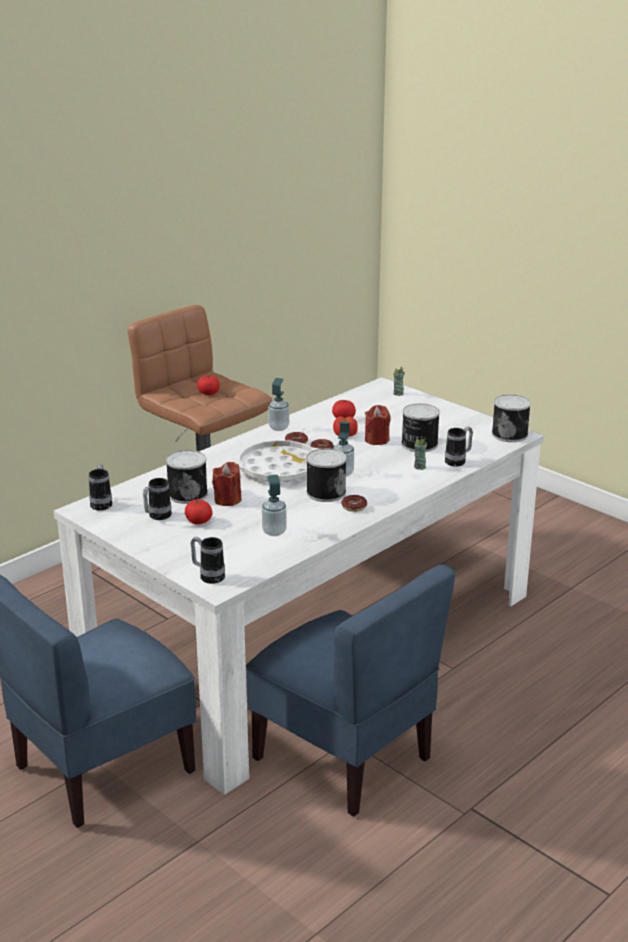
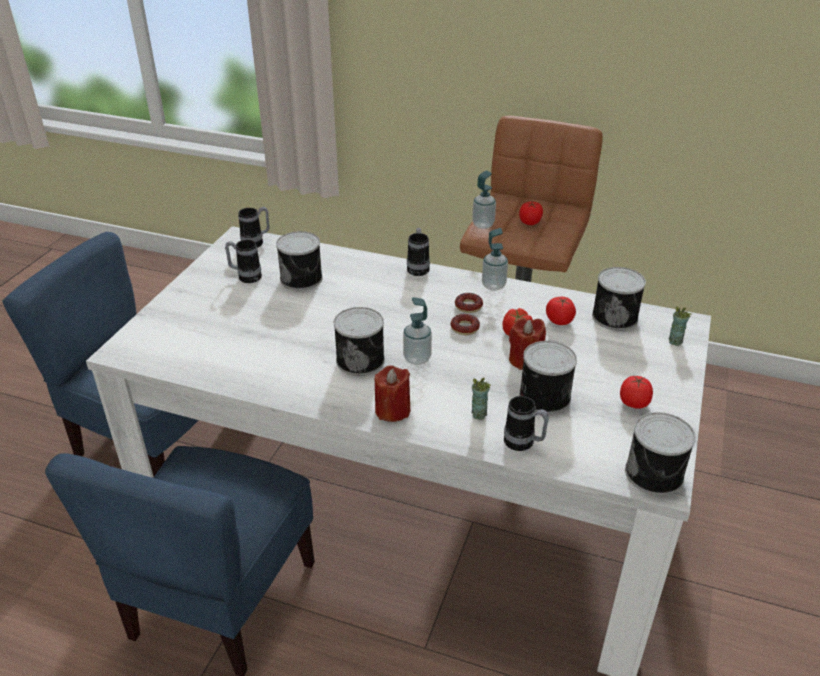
camera: 65 degrees right, 10 degrees up
tomato [185,499,212,524] -> tomato moved to [620,376,653,409]
mug [191,537,225,584] -> mug moved to [407,228,430,276]
red candle [212,462,242,506] -> red candle moved to [375,366,411,422]
white tray [231,440,319,482] -> none
soap dispenser [262,475,287,536] -> soap dispenser moved to [472,170,496,229]
donut [341,495,367,512] -> none
none -> can [592,267,646,331]

